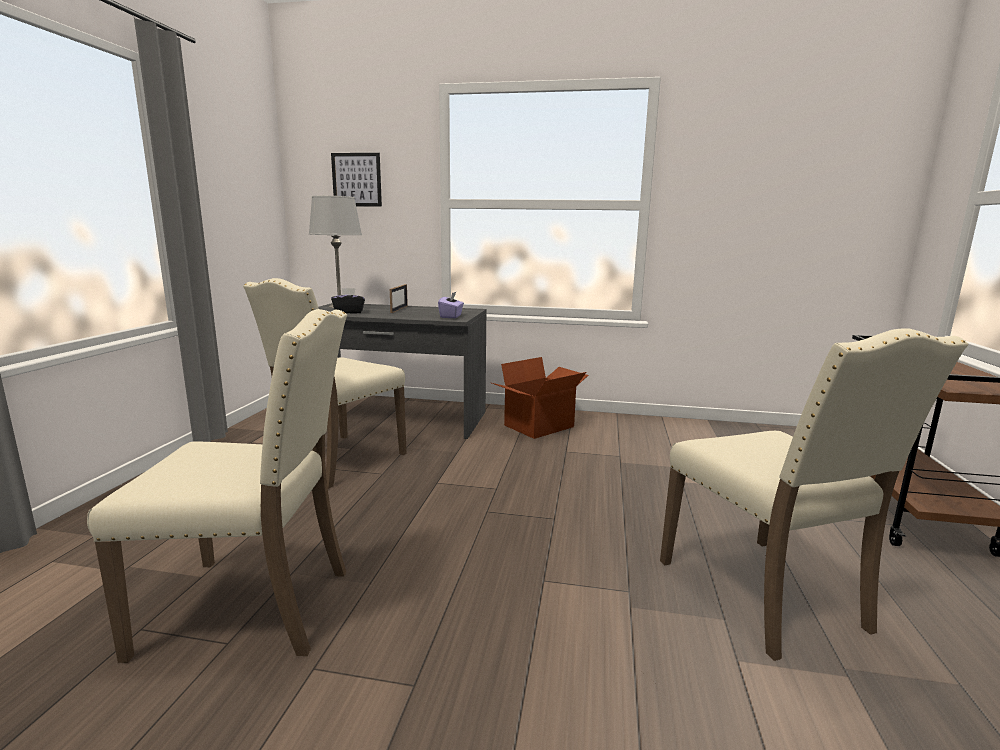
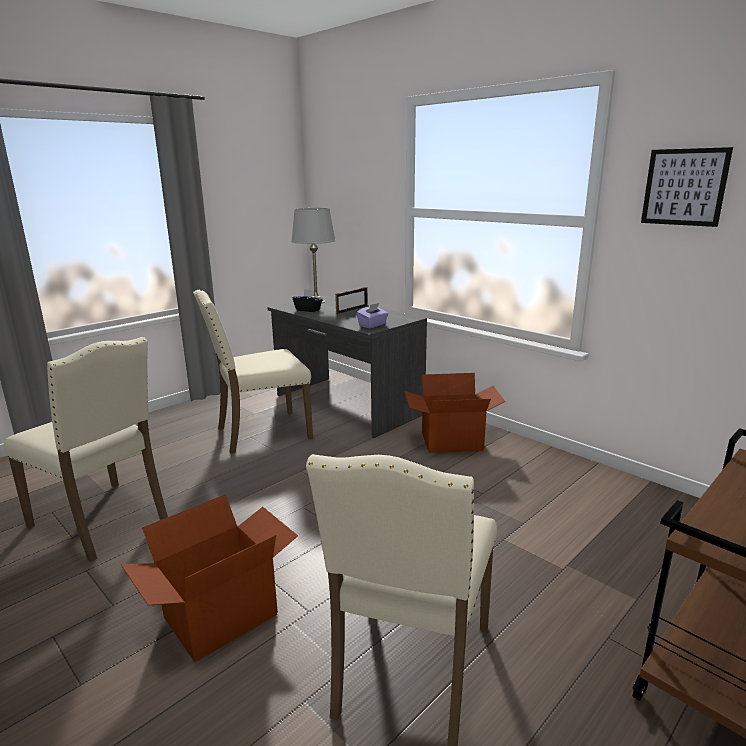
camera: 35 degrees right, 5 degrees up
picture [331,153,382,207] -> picture moved to [641,147,733,227]
none -> cardboard box [121,494,298,662]

